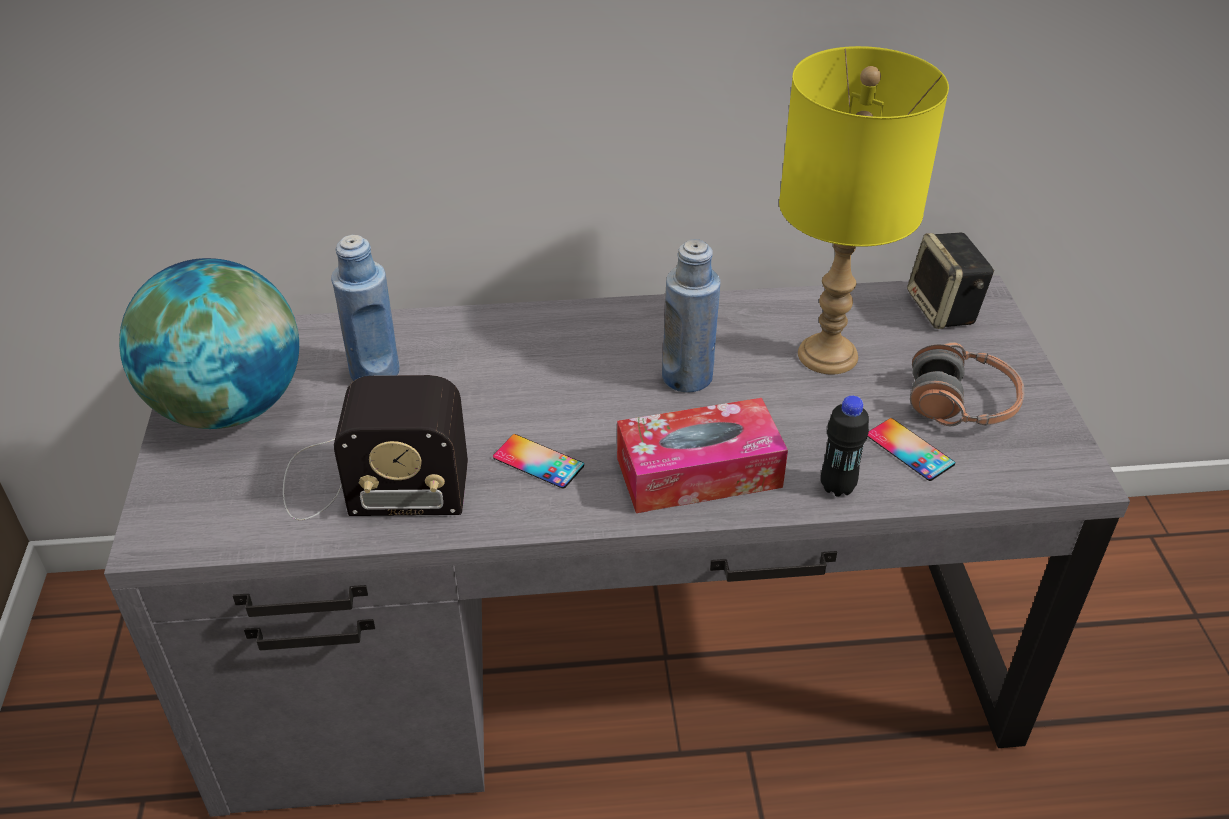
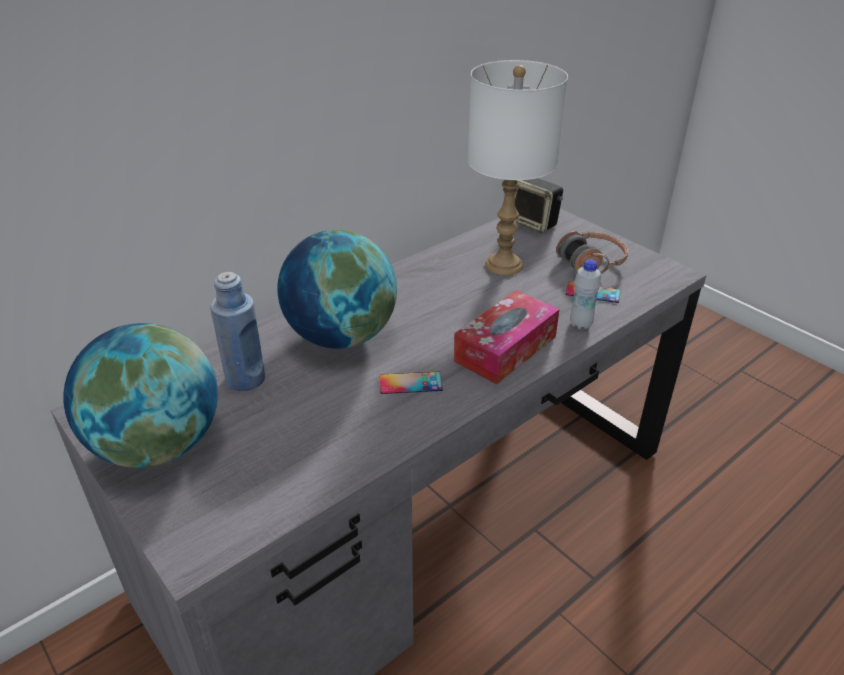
camera: 35 degrees left, 5 degrees down
radio [283,375,468,520] -> none
blue bottle [662,239,720,393] -> none
yellow table lamp [779,46,949,374] -> white table lamp [467,60,568,275]
black bottle [821,396,869,497] -> white bottle [570,260,601,329]
none -> globe [277,230,397,349]

